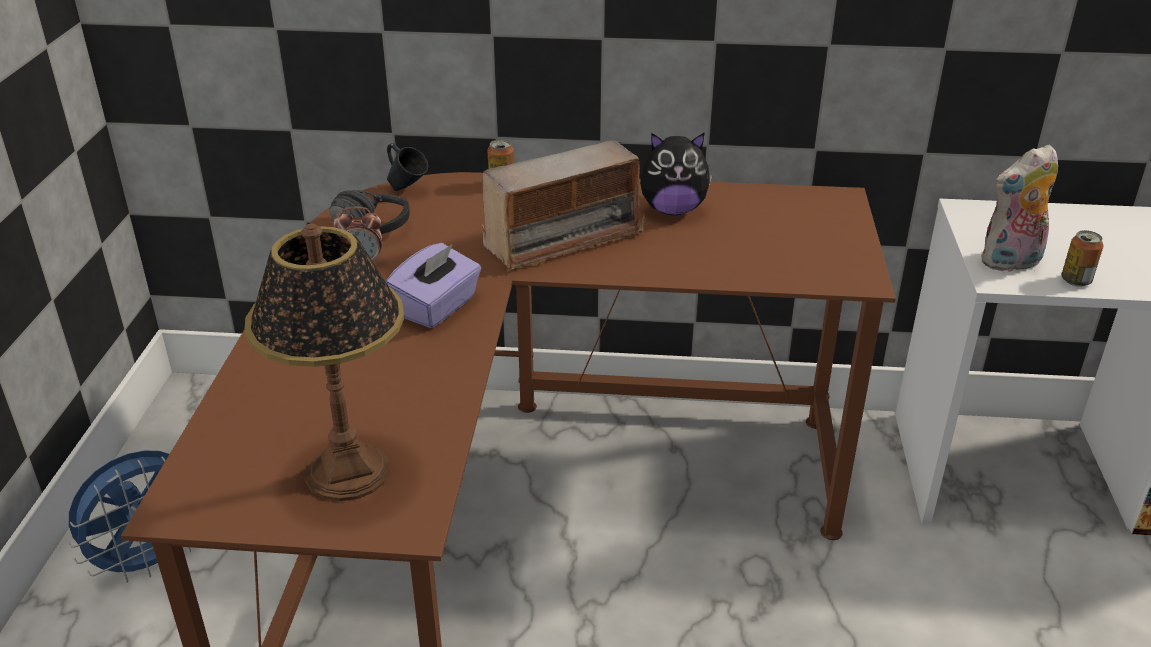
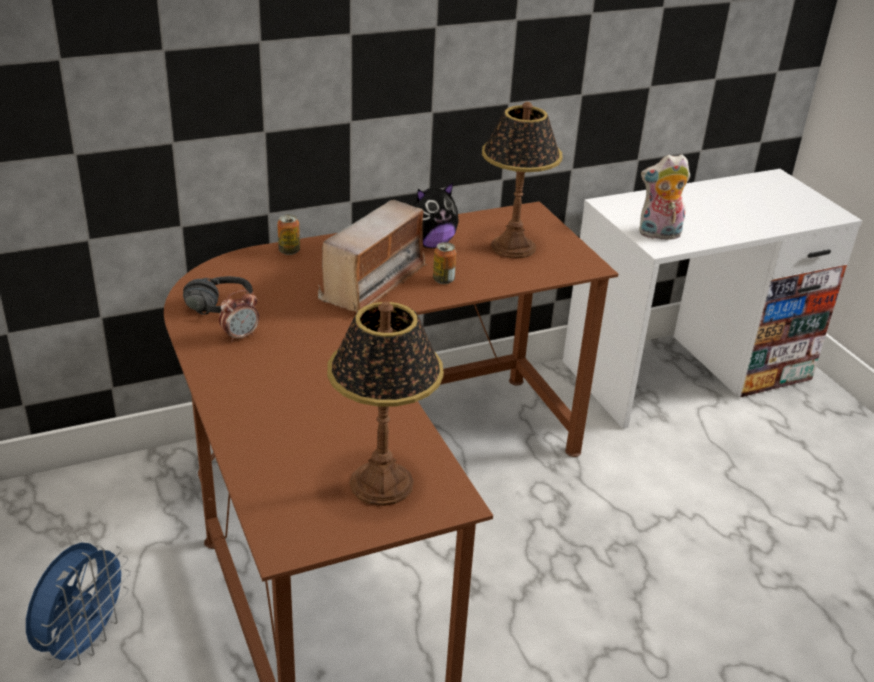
camera: 30 degrees left, 0 degrees up
purple tissue box [386,243,481,328] -> none
blue mug [387,143,428,191] -> none
plush toy [981,144,1058,272] -> plush toy turned 45 degrees clockwise [639,154,690,239]
can [1061,230,1104,287] -> can moved to [433,242,457,284]
none -> table lamp [482,102,563,258]

